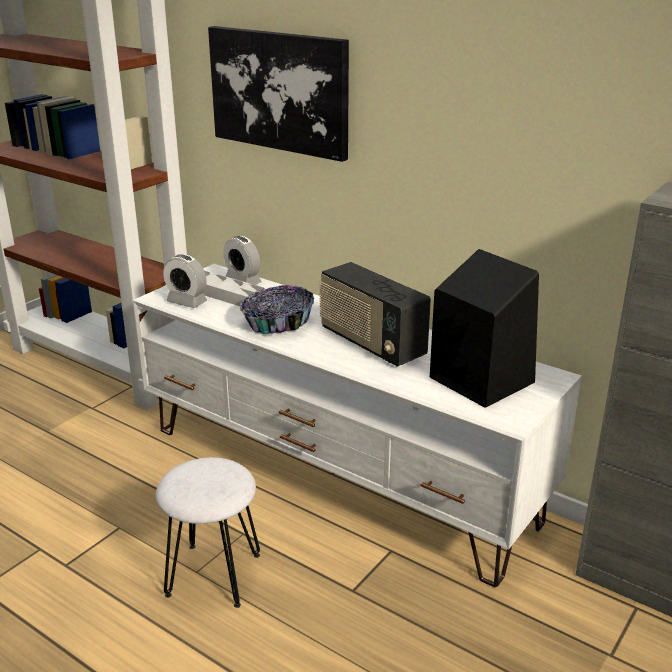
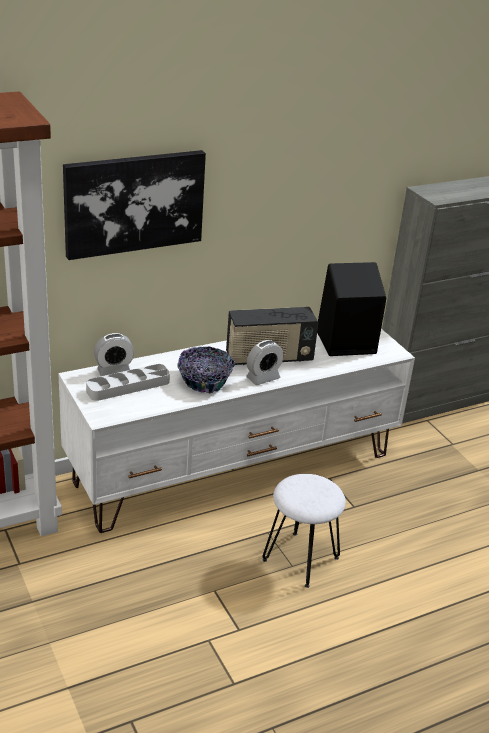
camera: 65 degrees left, 5 degrees up
alarm clock [163,254,207,308] -> alarm clock moved to [246,340,283,385]

